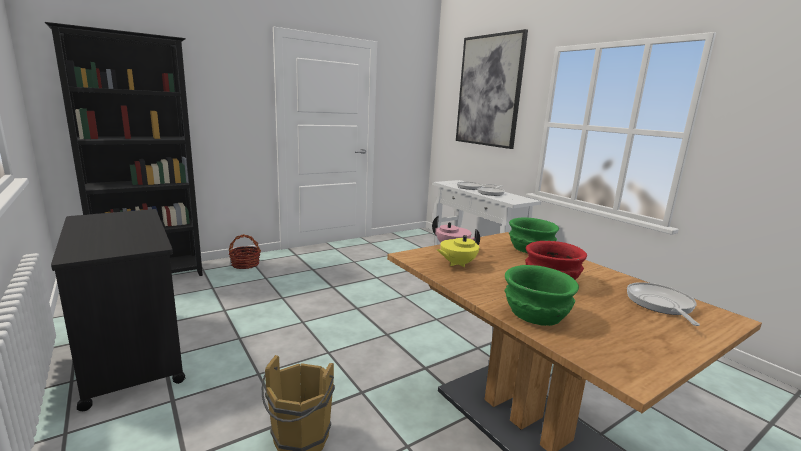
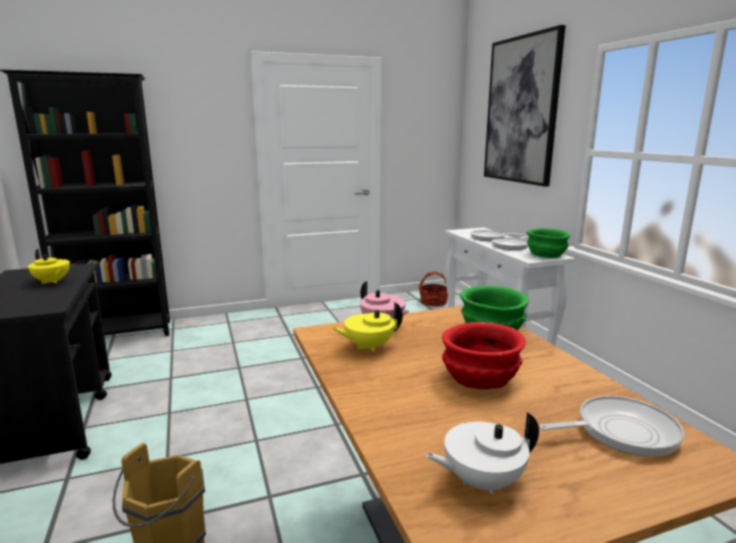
camera: 15 degrees right, 0 degrees up
basket [229,234,261,269] -> basket moved to [419,272,448,306]
green bowl [504,265,579,326] -> green bowl moved to [527,228,570,258]
frying pan [627,282,700,326] -> frying pan turned 60 degrees clockwise [539,396,684,457]
none -> yellow teapot [28,249,70,284]
none -> white teapot [425,412,539,495]

